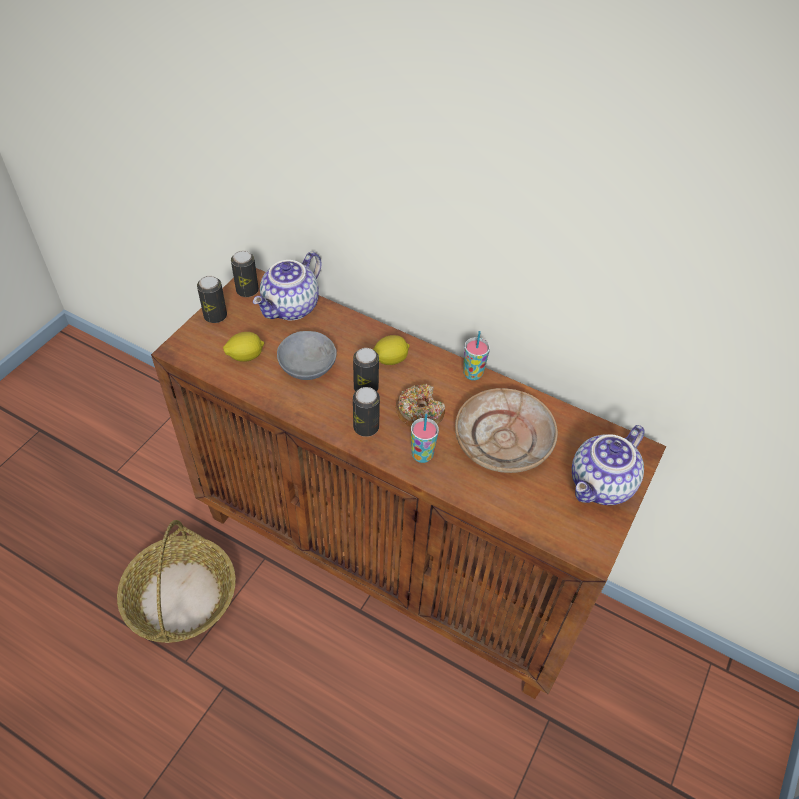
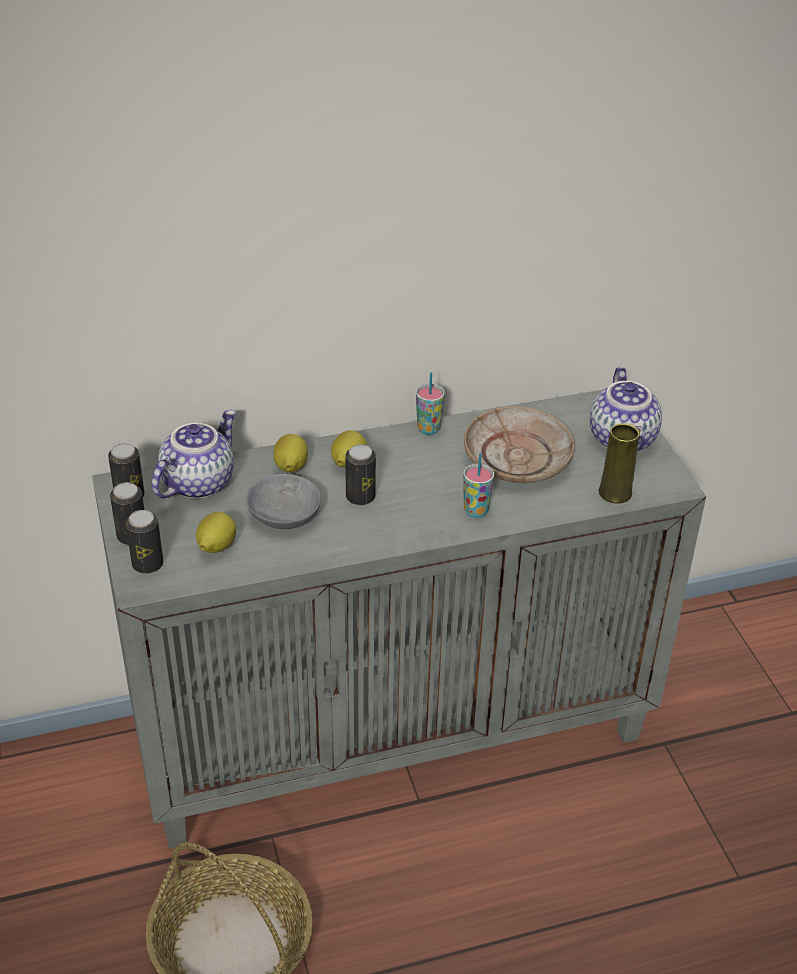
camera: 45 degrees left, 10 degrees down
brown cabinet [151,268,666,699] -> grey cabinet [92,390,706,849]
teapot [253,252,322,320] -> teapot turned 135 degrees counterclockwise [151,410,236,499]
can [353,387,380,437] -> can moved to [126,510,164,574]
donut [396,384,445,427] -> none
none -> lemon [273,434,308,472]
none -> yellow vase [599,423,640,503]

